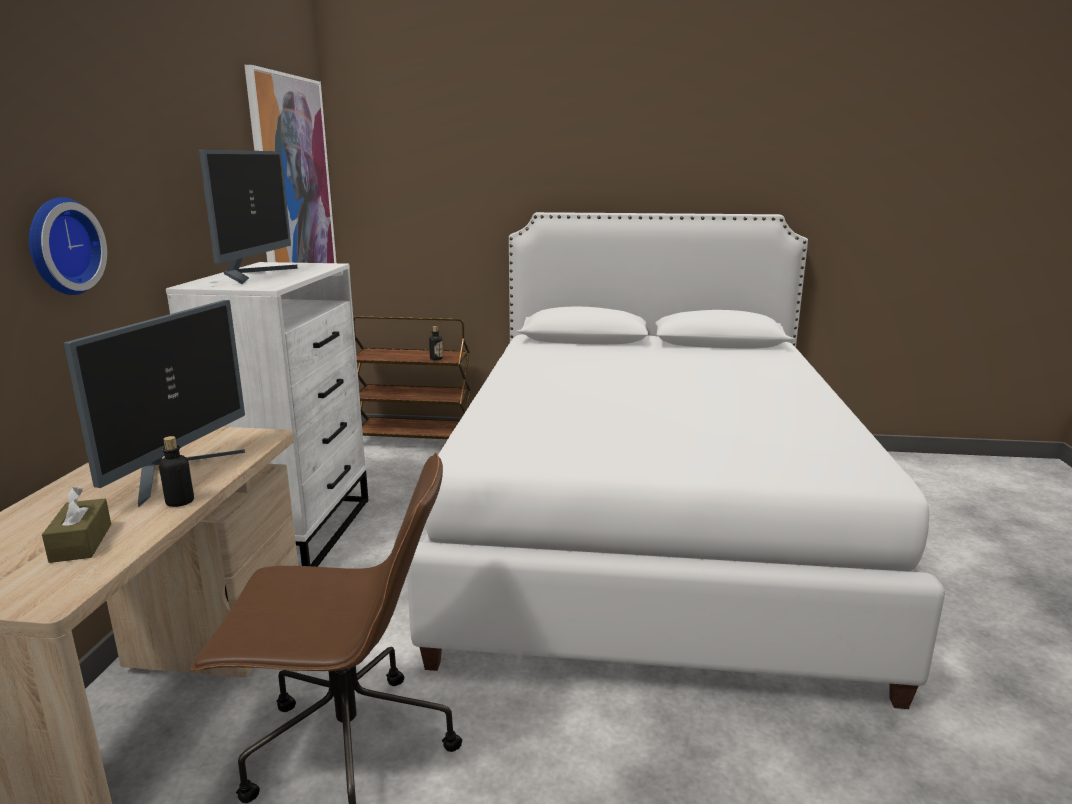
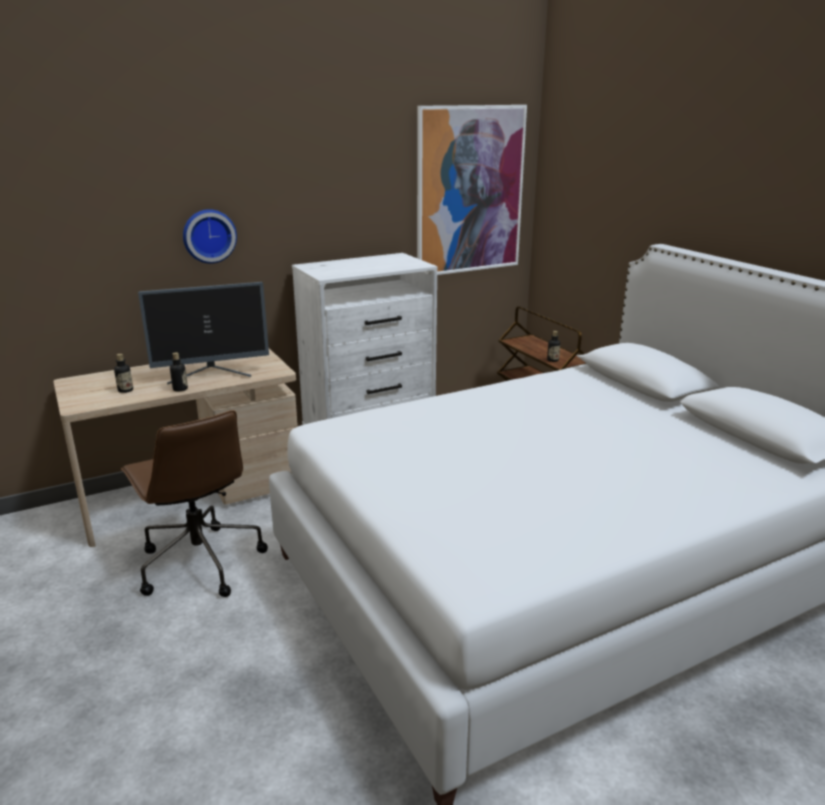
camera: 55 degrees right, 5 degrees up
brown tissue box [42,487,111,563] -> bottle [114,354,133,393]
monitor [199,150,298,284] -> none

